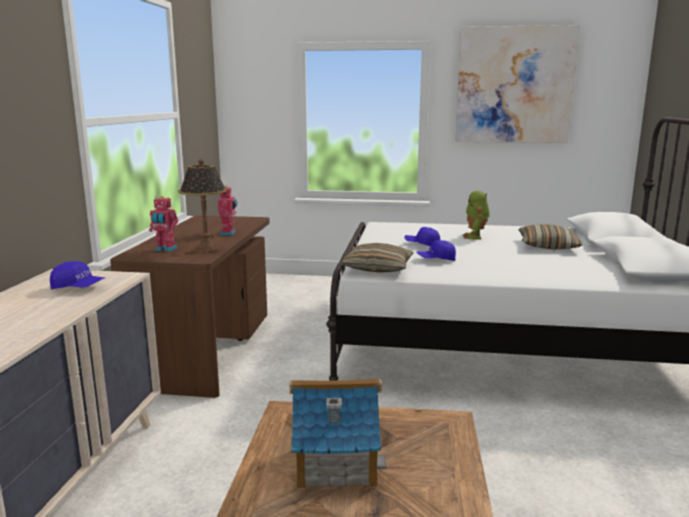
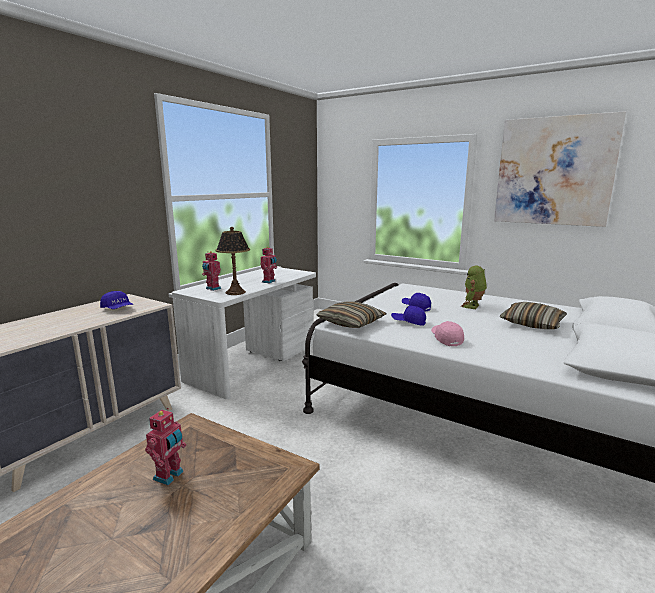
camera: 25 degrees right, 0 degrees up
brown desk [110,215,270,398] -> white desk [172,267,316,399]
toy house [290,379,387,490] -> toy robot [145,408,186,485]
none -> pink cap [431,321,464,346]

